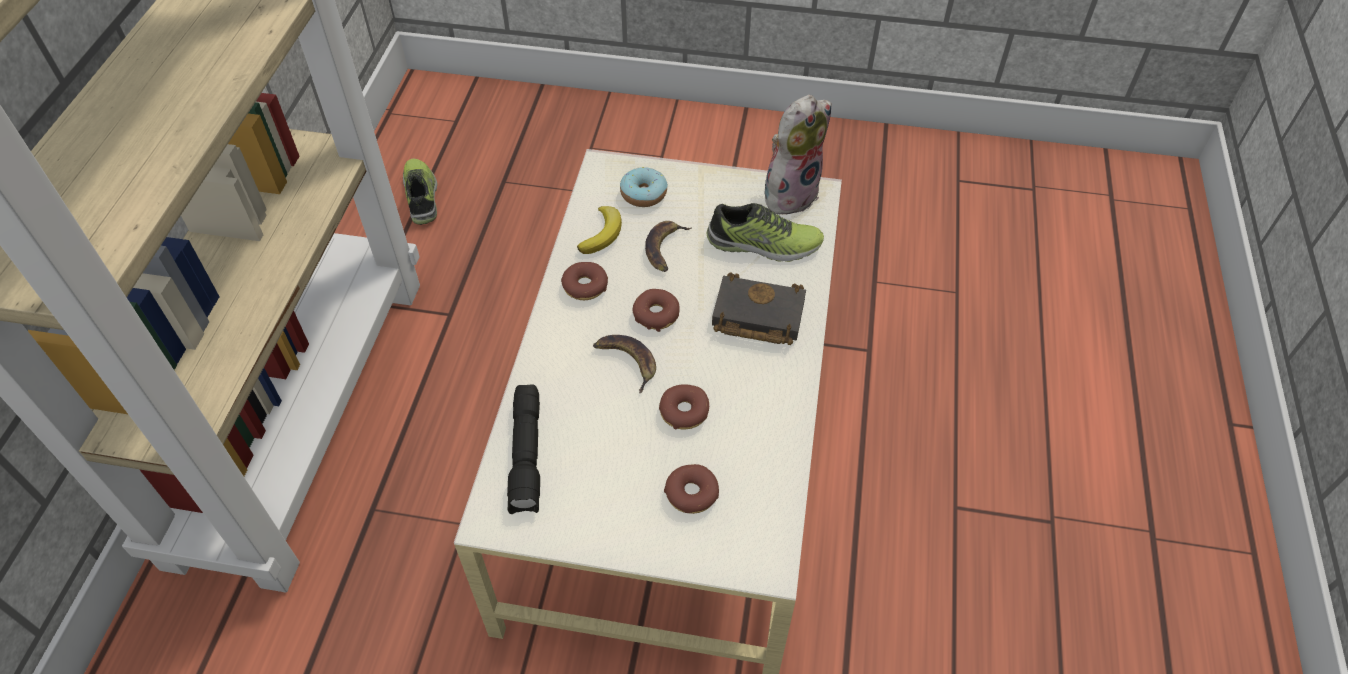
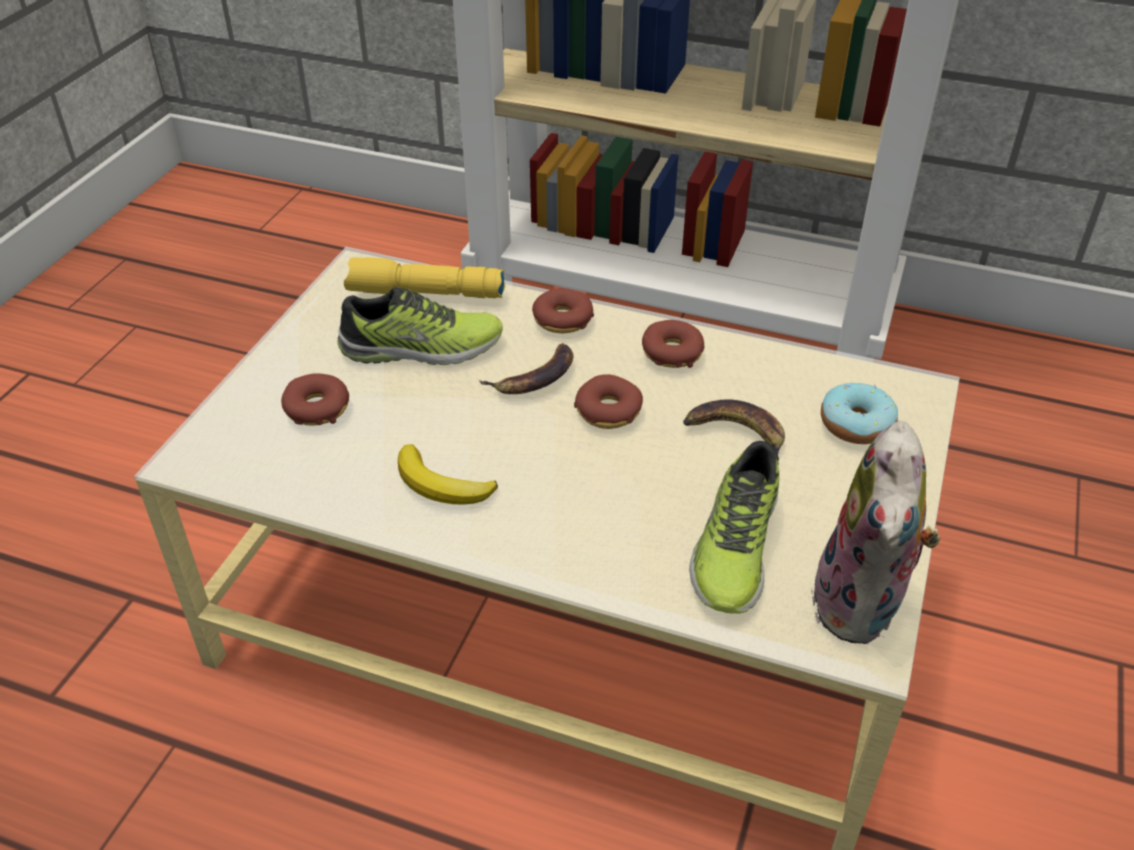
camera: 100 degrees right, 10 degrees down
shoe [403,159,437,225] -> shoe moved to [337,287,503,365]
black flashlight [507,384,540,515] -> yellow flashlight [344,257,505,298]
banana [577,206,622,254] -> banana moved to [398,444,498,505]
donut [659,384,709,430] -> donut moved to [532,288,594,334]
black book [712,273,806,345] -> none
plush toy [764,95,832,215] -> plush toy turned 45 degrees clockwise [811,420,941,644]

